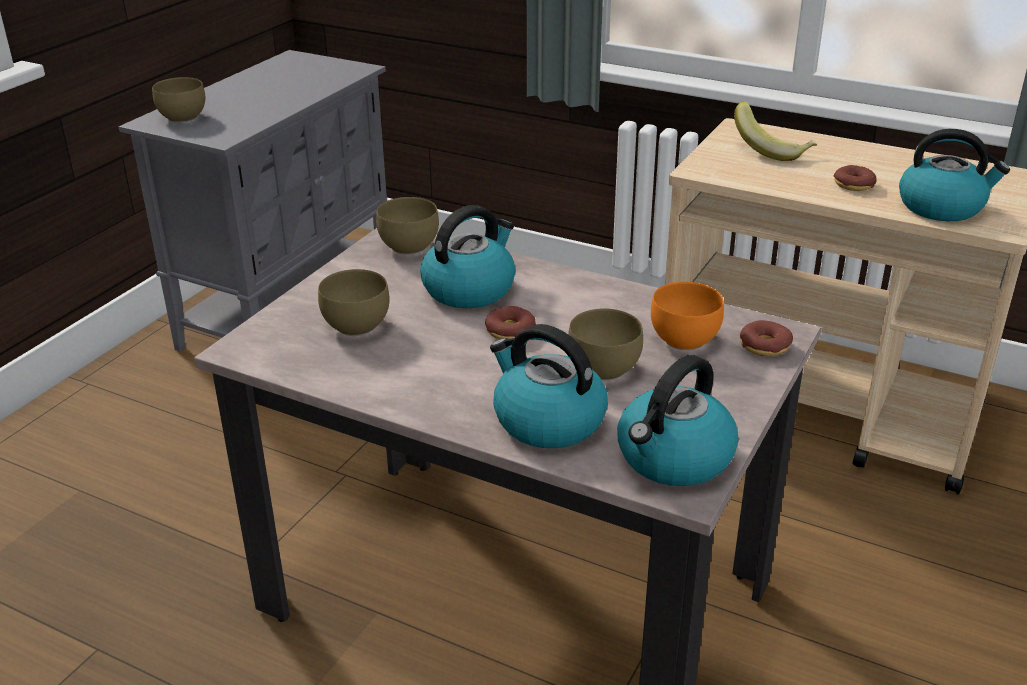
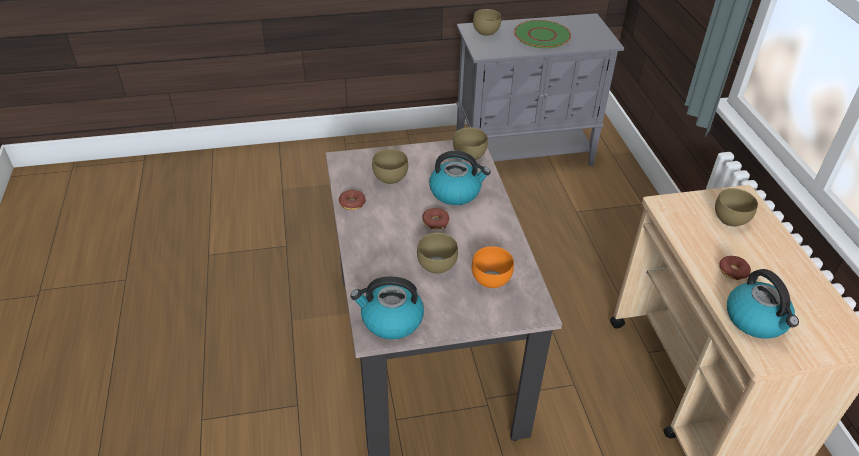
camera: 50 degrees right, 10 degrees up
kettle [490,324,608,448] -> none
banana [734,101,817,161] -> brown bowl [715,188,758,227]
donut [740,320,793,356] -> donut moved to [339,190,366,210]
none -> green plate [514,20,571,48]

